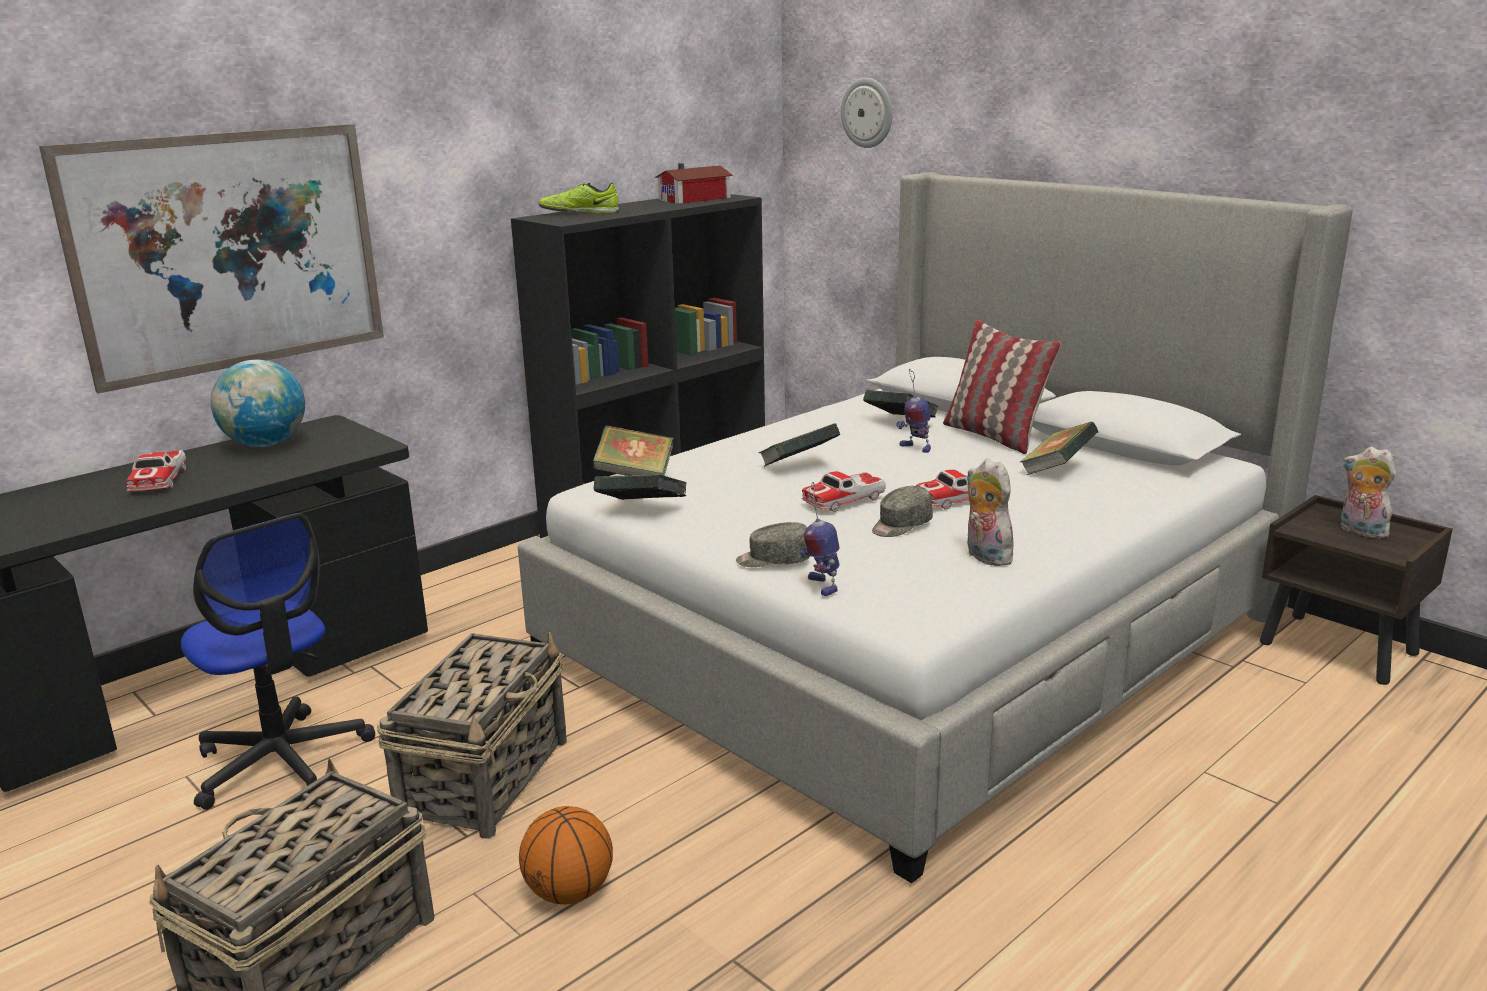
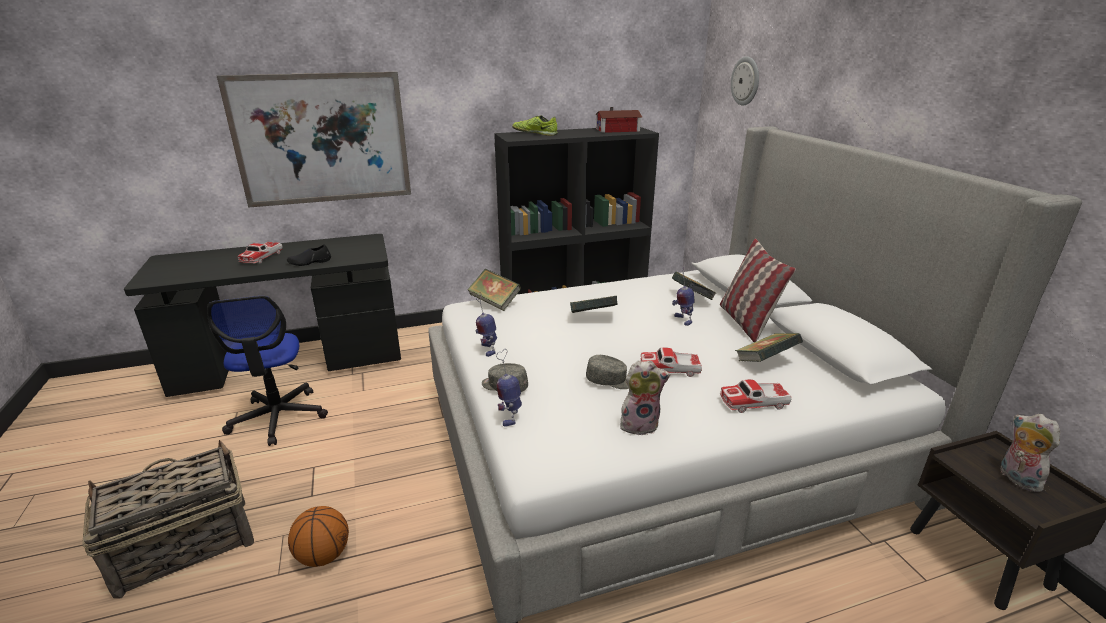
camera: 25 degrees right, 5 degrees up
globe [211,360,305,447] -> none
basket [377,632,567,839] -> none
book [594,475,687,500] -> none
toy car [802,471,886,512] -> toy car moved to [720,379,792,413]
grey cap [872,486,933,537] -> grey cap turned 150 degrees counterclockwise [586,355,629,389]
plush toy [966,458,1016,566] -> plush toy turned 90 degrees clockwise [620,360,670,436]
none -> black shoe [287,244,331,266]
none -> toy robot [476,292,497,357]

